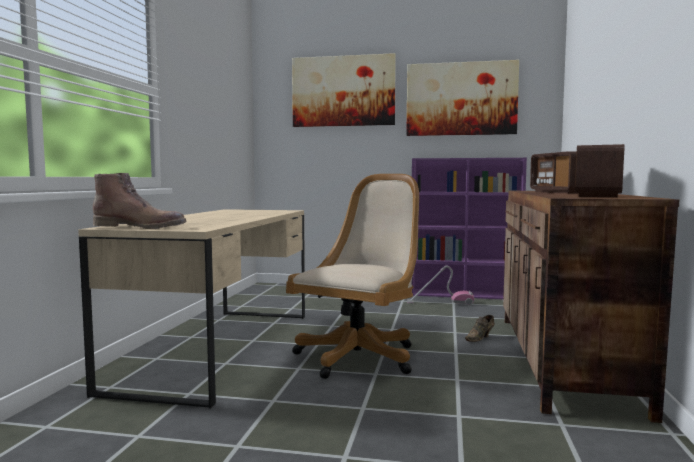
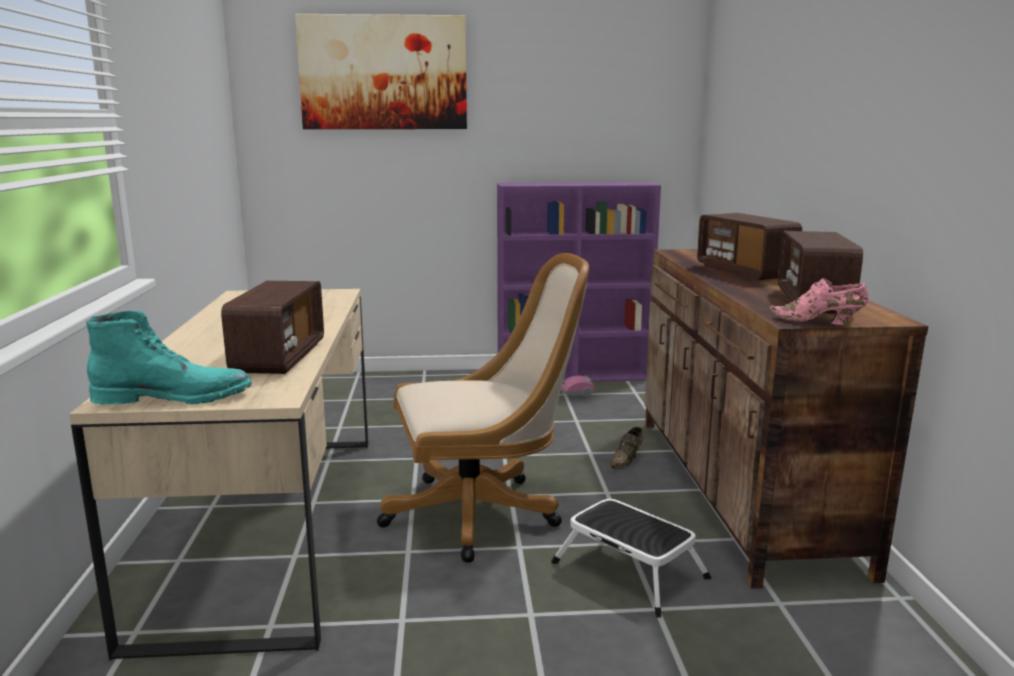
camera: 15 degrees left, 10 degrees up
brown boot [93,173,186,229] -> turquoise boot [86,311,252,405]
office chair [286,174,419,379] -> office chair turned 60 degrees clockwise [377,253,589,563]
picture [406,60,519,136] -> none
none -> radio [221,281,324,374]
none -> black step ladder [551,499,712,618]
none -> pink shoe [769,278,869,325]

